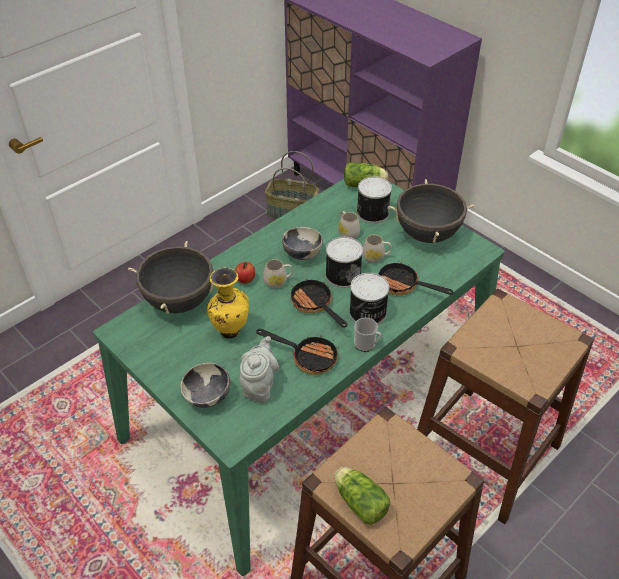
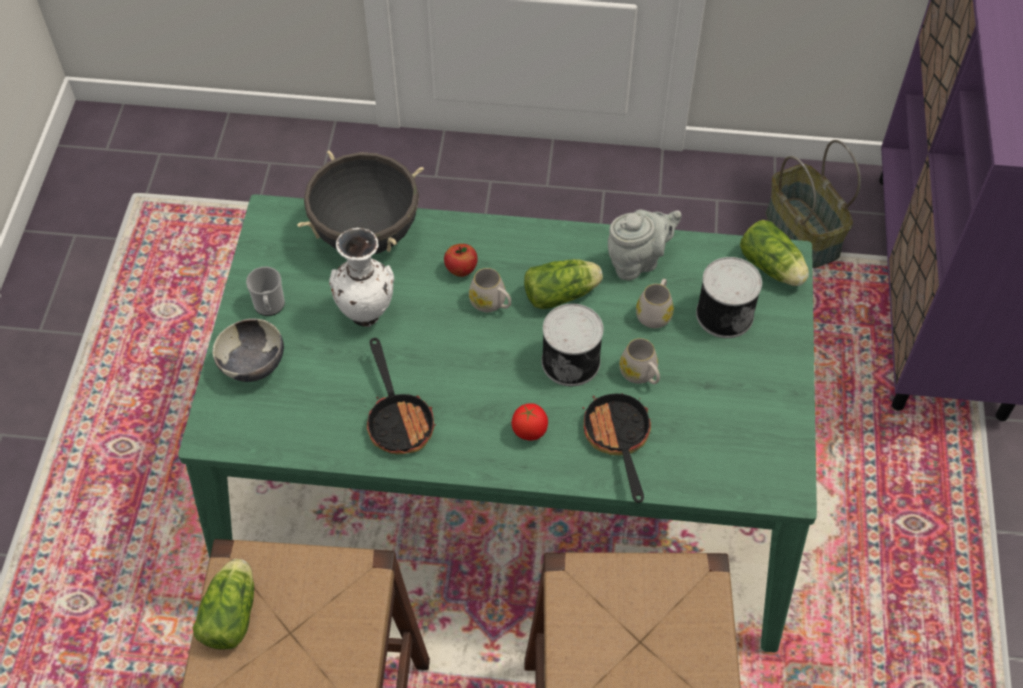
camera: 50 degrees right, 10 degrees up
yellow vase [207,268,249,339] -> white vase [329,228,394,327]
grey teapot [240,336,279,403] -> grey teapot moved to [608,210,682,280]
bowl [282,227,323,260] -> lettuce [524,259,603,309]
frying pan [289,280,348,328] -> none
can [349,273,389,325] -> tomato [511,403,548,440]
mug [354,317,382,352] -> mug moved to [246,267,285,316]
black cooking pot [388,179,475,243] -> none

